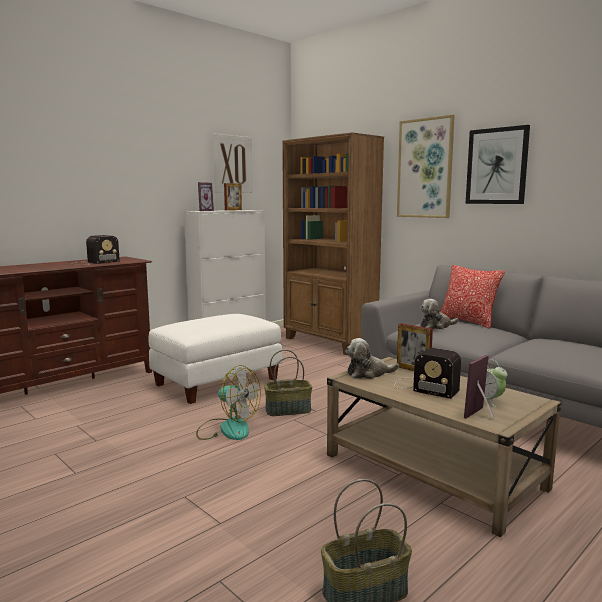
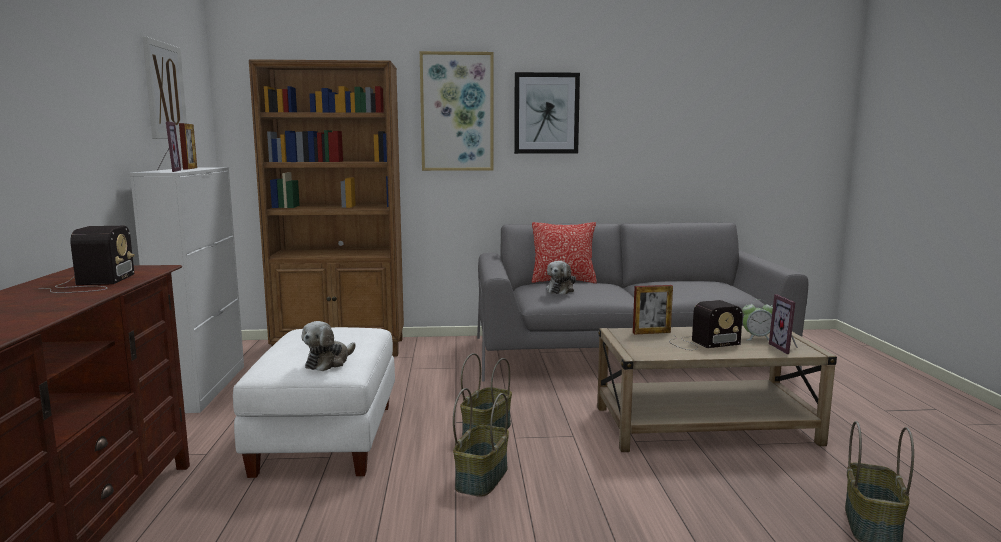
camera: 50 degrees left, 0 degrees up
fan [196,365,261,440] -> basket [453,388,509,497]
plush toy [345,338,399,379] -> plush toy moved to [301,321,356,371]

